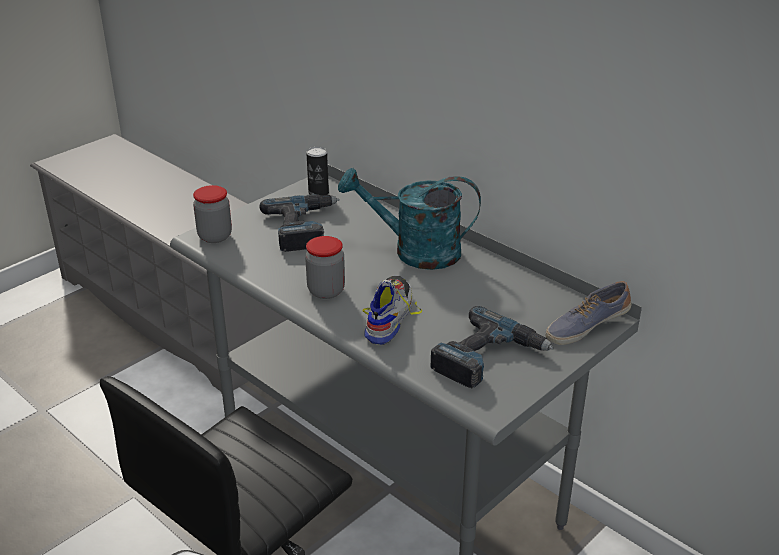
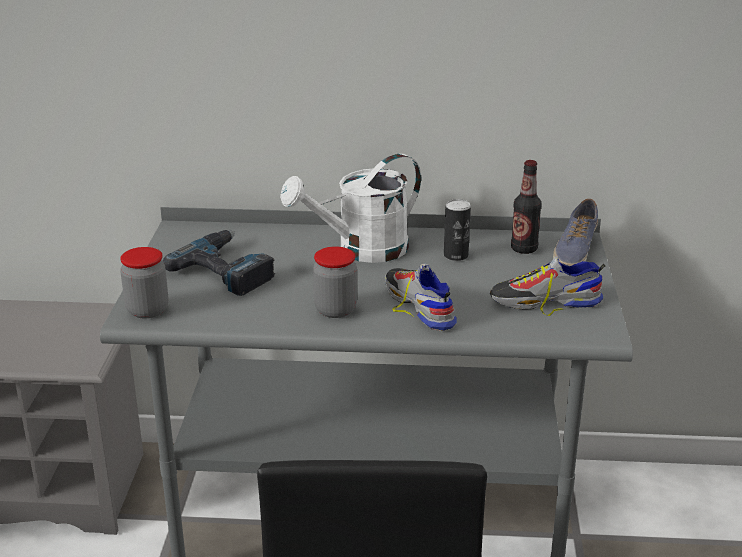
camera: 40 degrees left, 5 degrees down
can [306,147,329,195] -> can moved to [444,199,471,261]
turquoise watering can [338,168,481,270] -> white watering can [280,154,421,263]
power drill [431,306,554,388] -> shoe [490,257,605,316]
none -> bottle [511,160,542,254]

